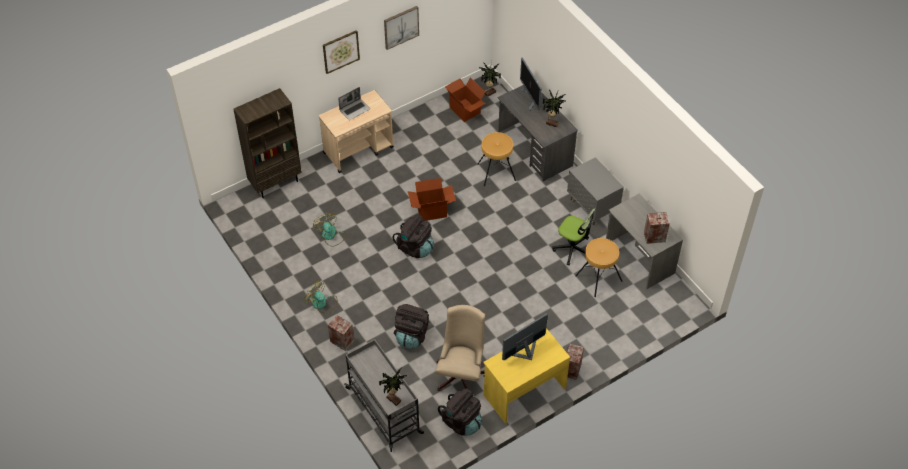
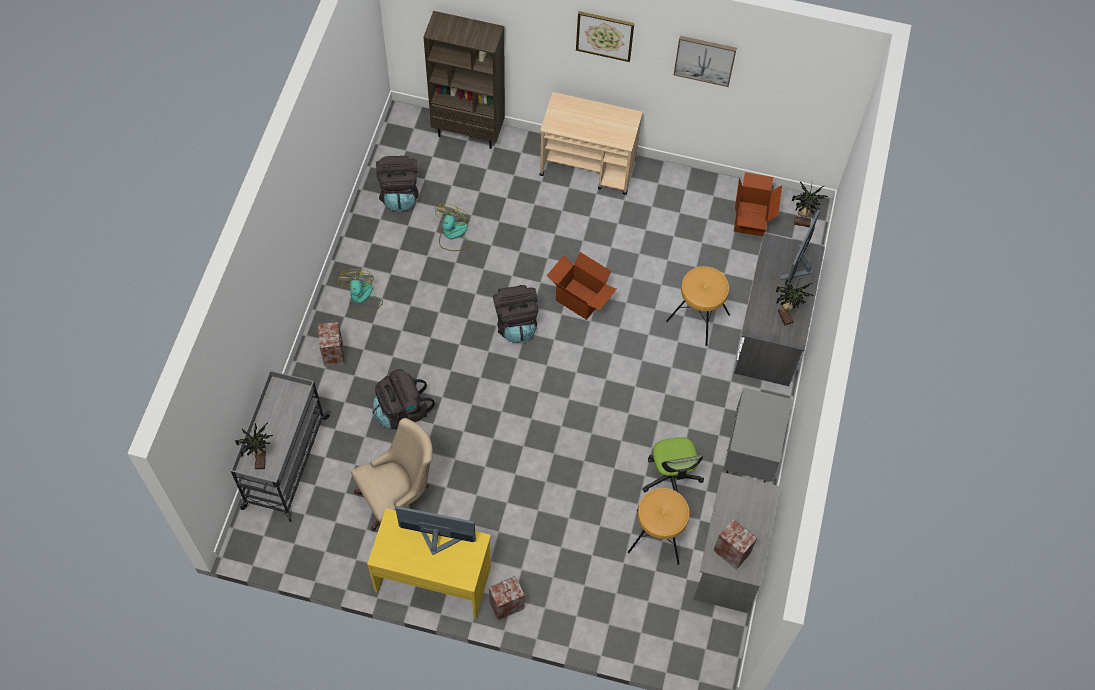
camera: 45 degrees right, 10 degrees up
laptop [338,87,370,120] -> none
black backpack [438,388,482,435] -> black backpack moved to [376,156,419,211]

